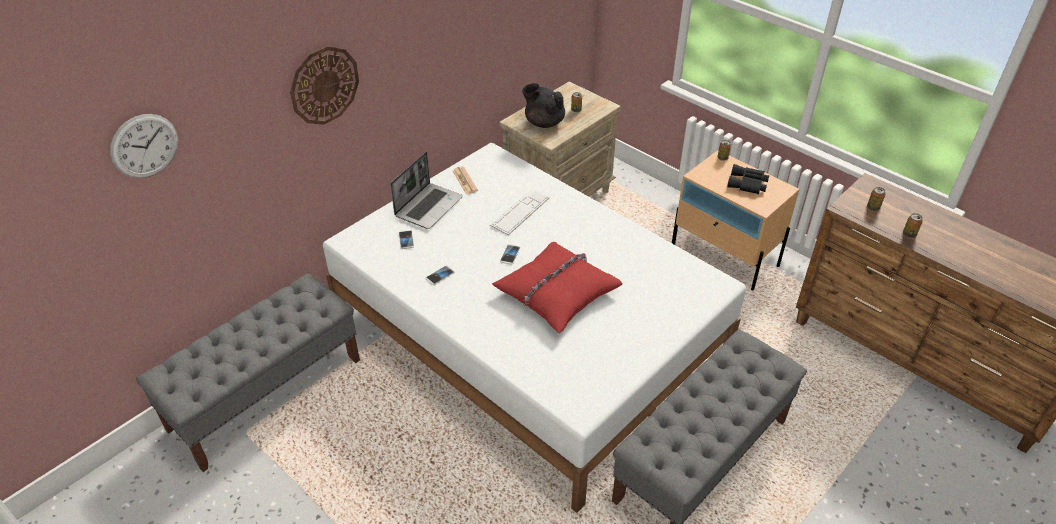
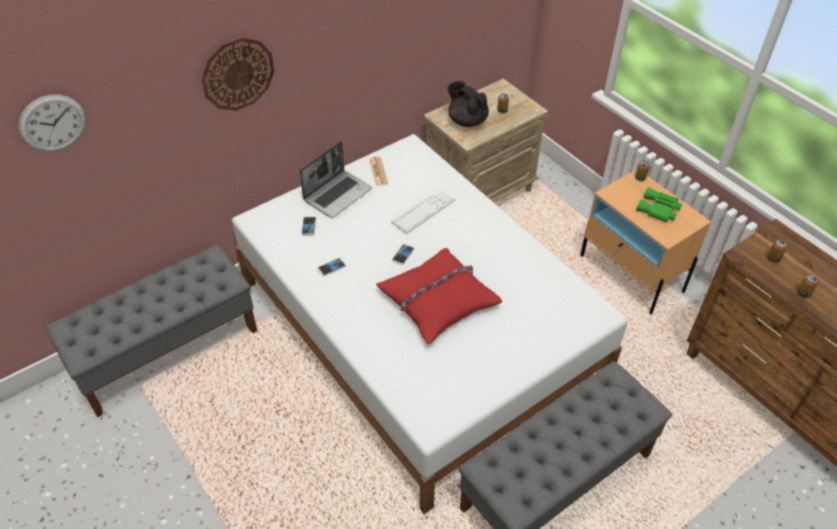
camera: 10 degrees right, 5 degrees up
black binoculars [727,164,769,195] -> green binoculars [636,187,682,223]

